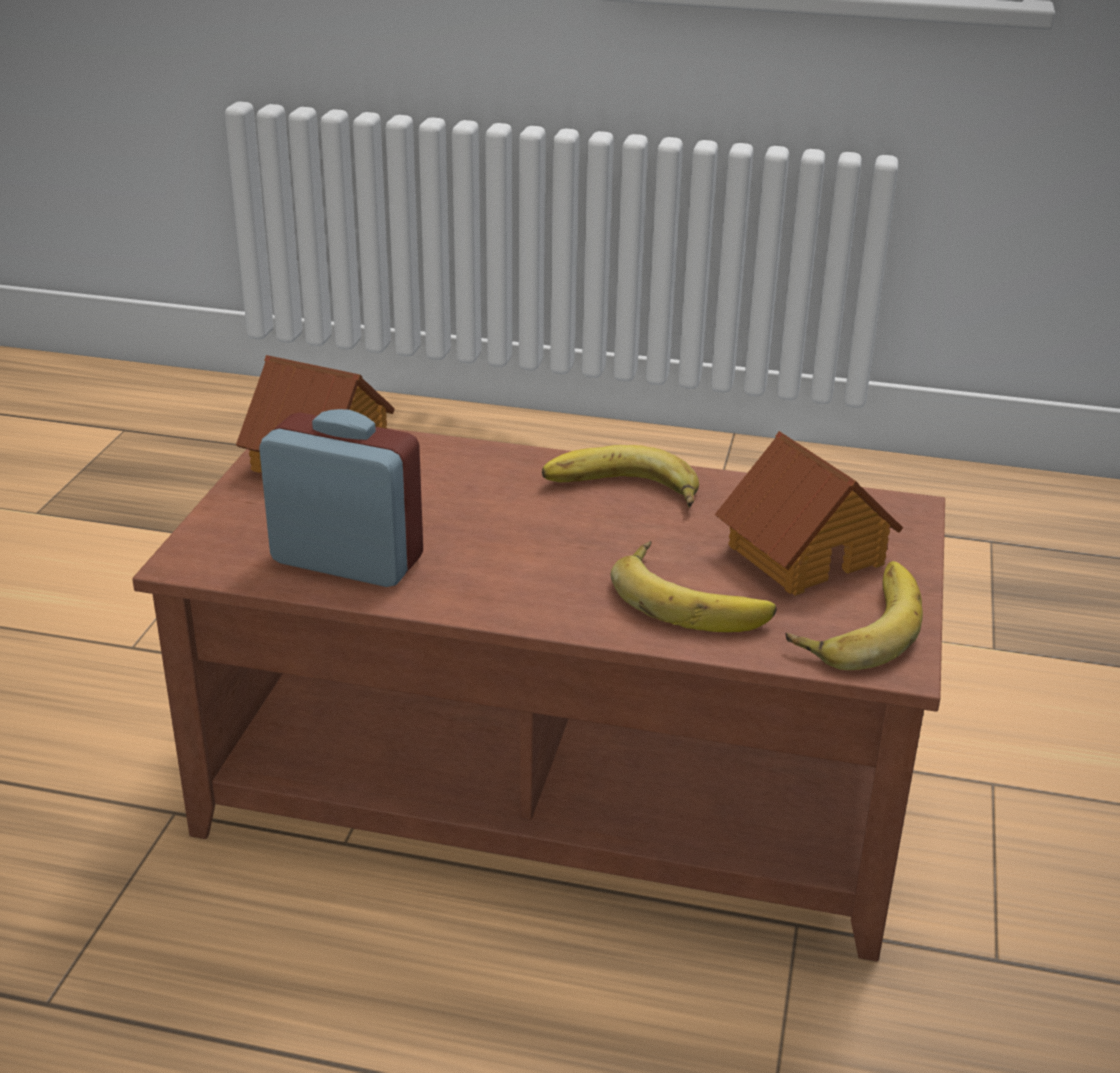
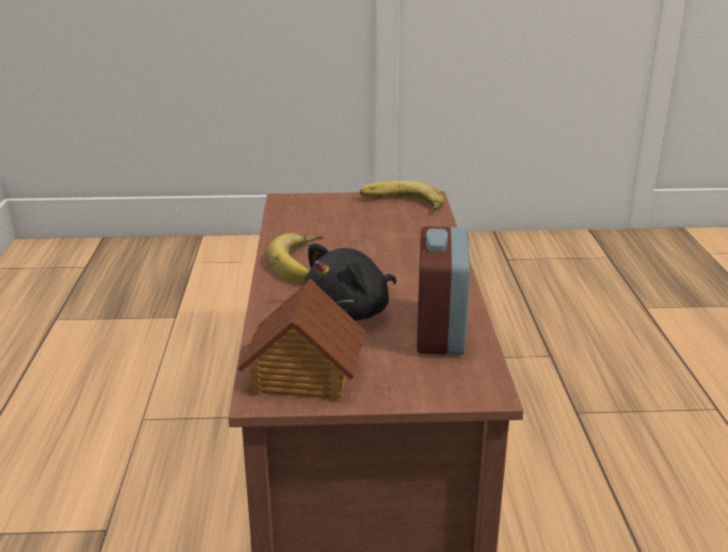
camera: 105 degrees left, 5 degrees down
banana [611,541,777,632] -> none
toy house [715,431,903,596] -> none
none -> black plush toy [304,243,396,320]

